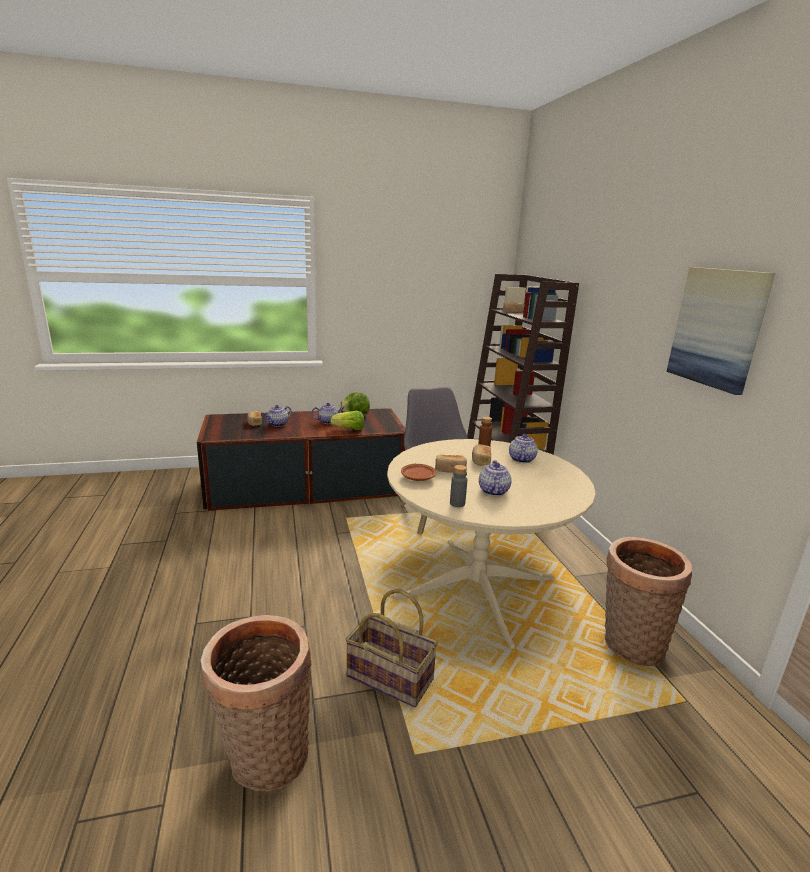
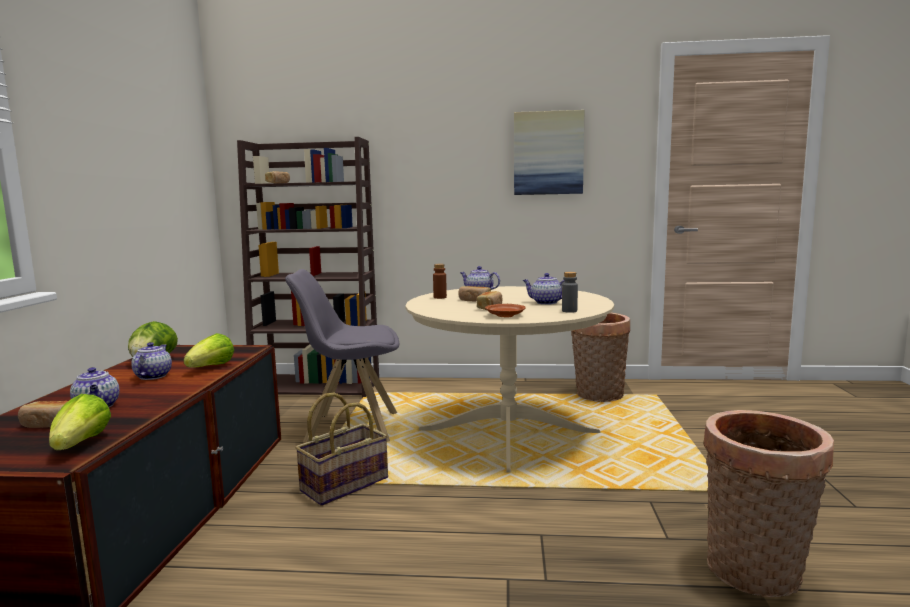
camera: 70 degrees left, 10 degrees down
basket [345,589,438,707] -> basket moved to [295,392,388,506]
none -> lettuce [49,394,111,450]

